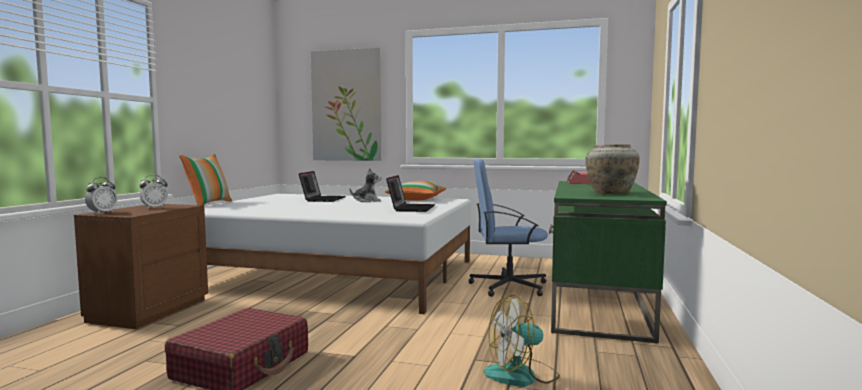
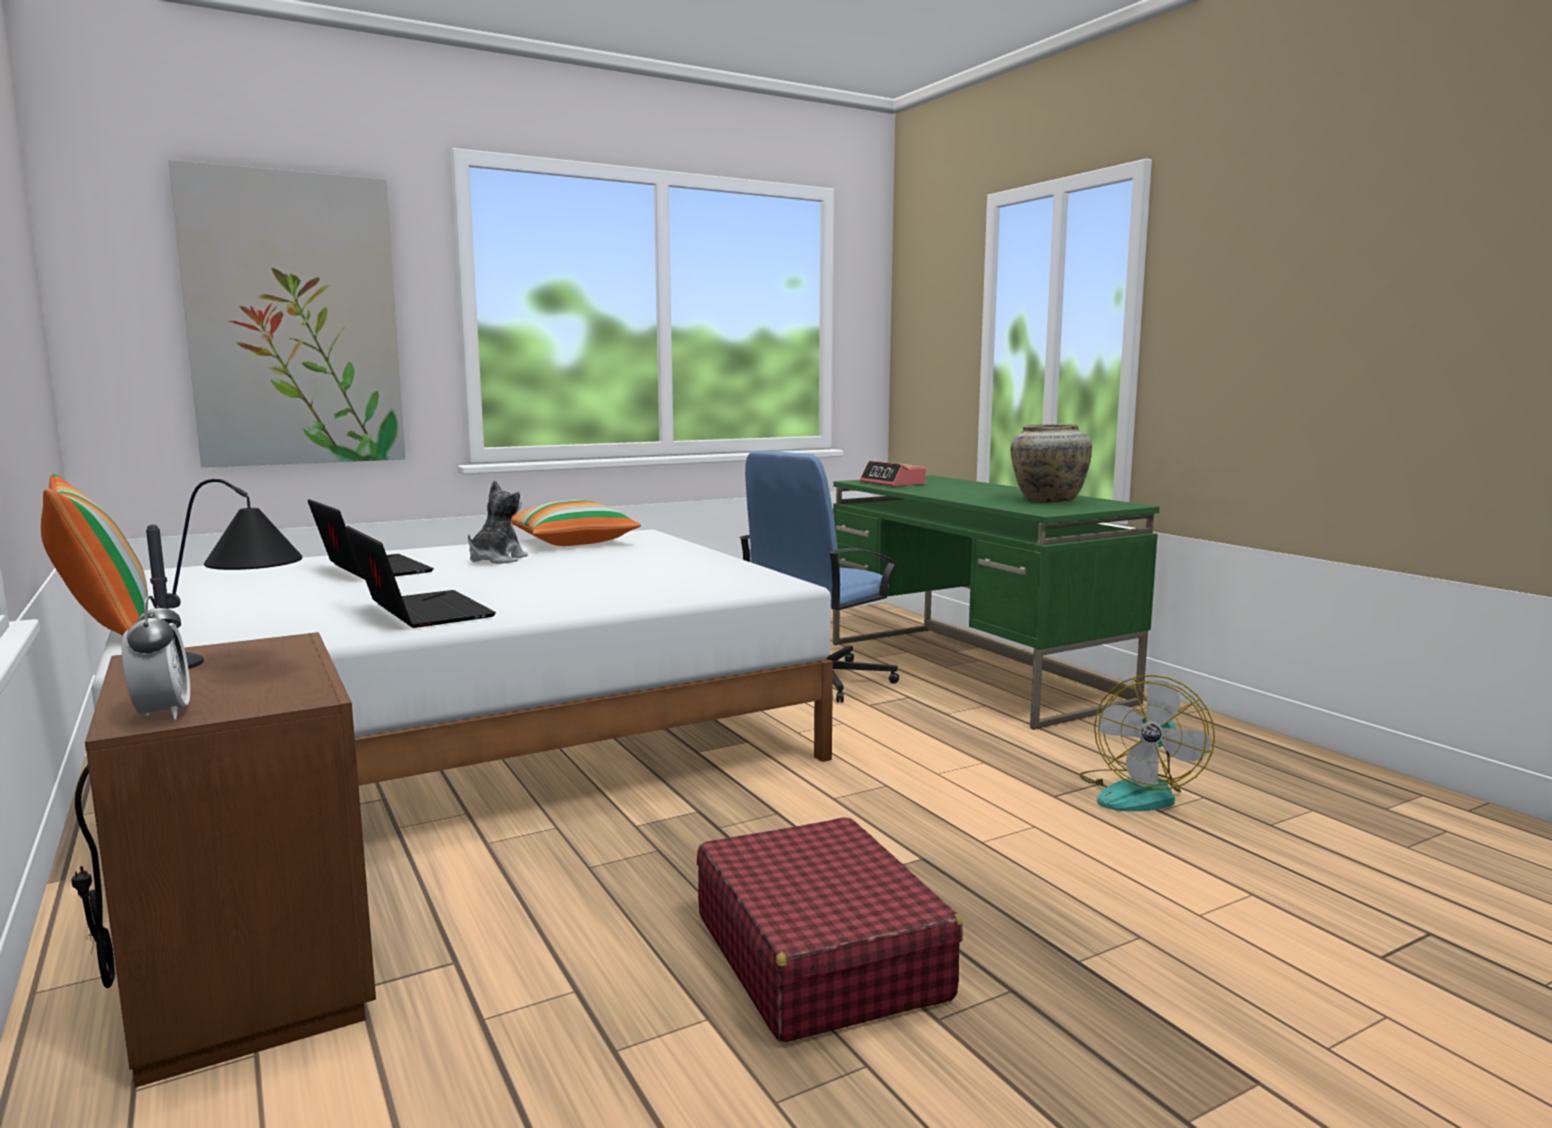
camera: 45 degrees left, 5 degrees up
alarm clock [139,175,168,208] -> table lamp [146,479,302,669]
laptop [386,175,435,212] -> laptop moved to [346,526,496,628]

